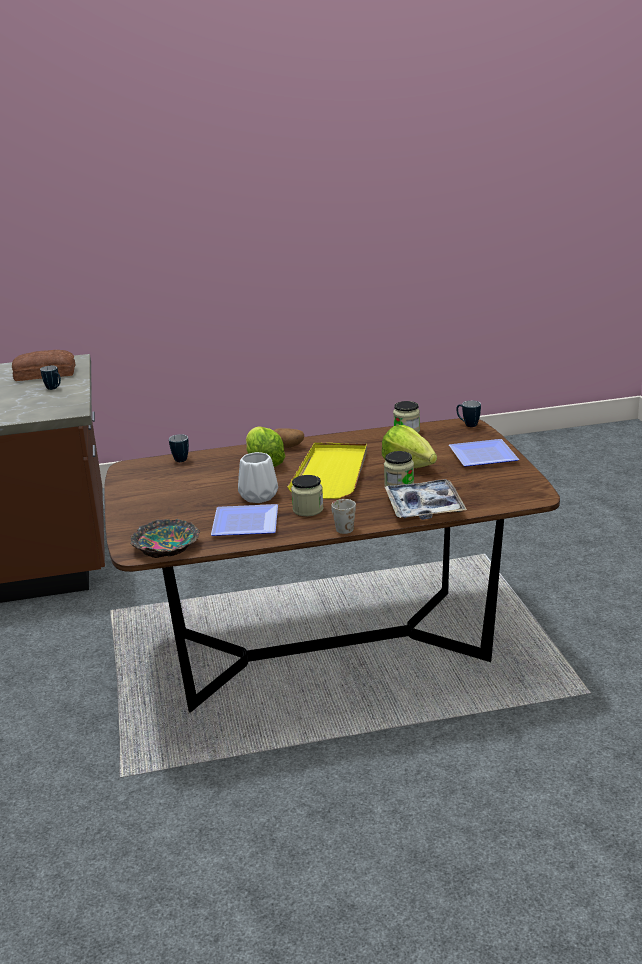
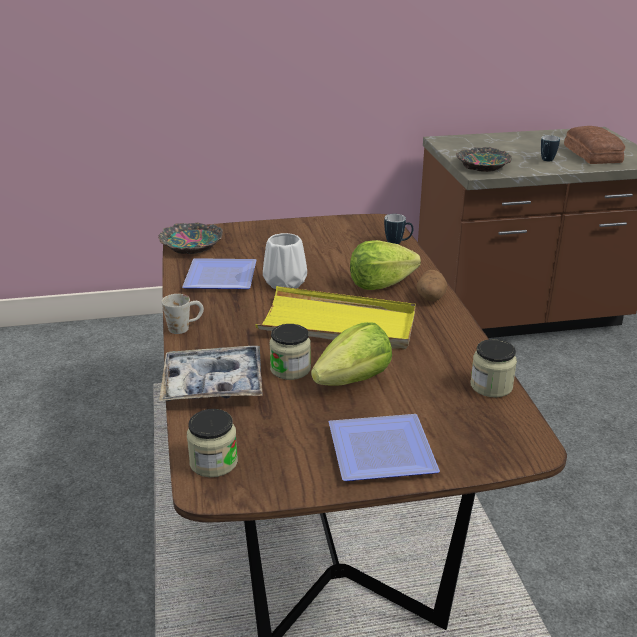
camera: 90 degrees right, 5 degrees up
jar [291,475,324,516] -> jar moved to [187,409,238,477]
mug [456,401,481,427] -> none
none -> bowl [456,147,512,172]

